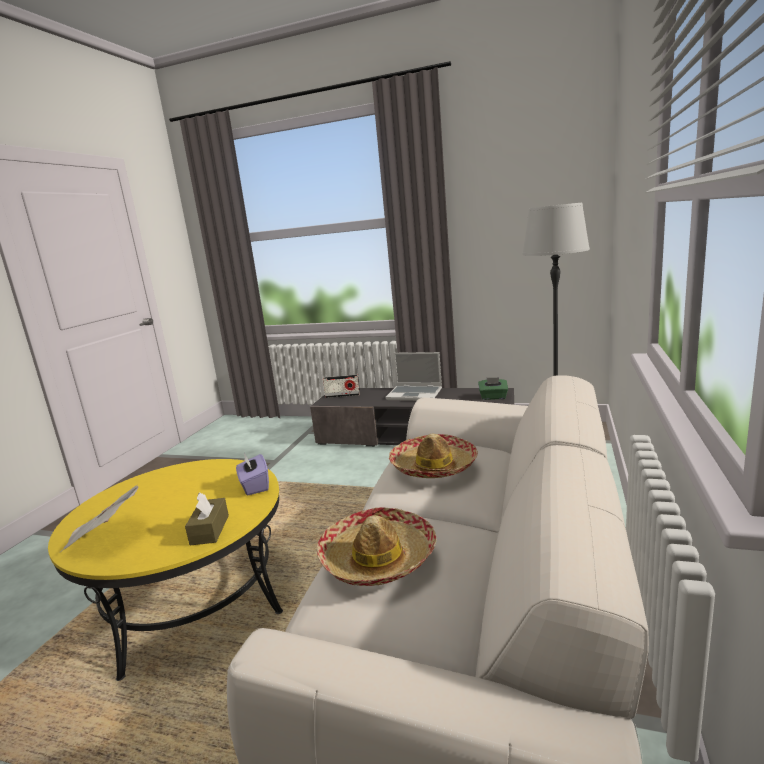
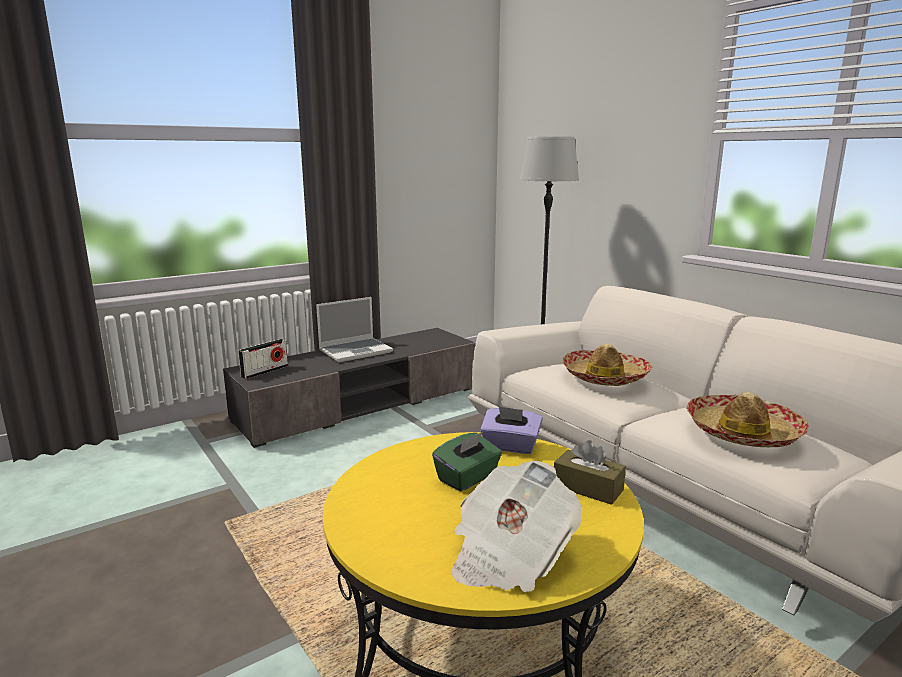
camera: 55 degrees left, 0 degrees up
green tissue box [478,377,508,400] -> green tissue box moved to [432,432,502,491]

